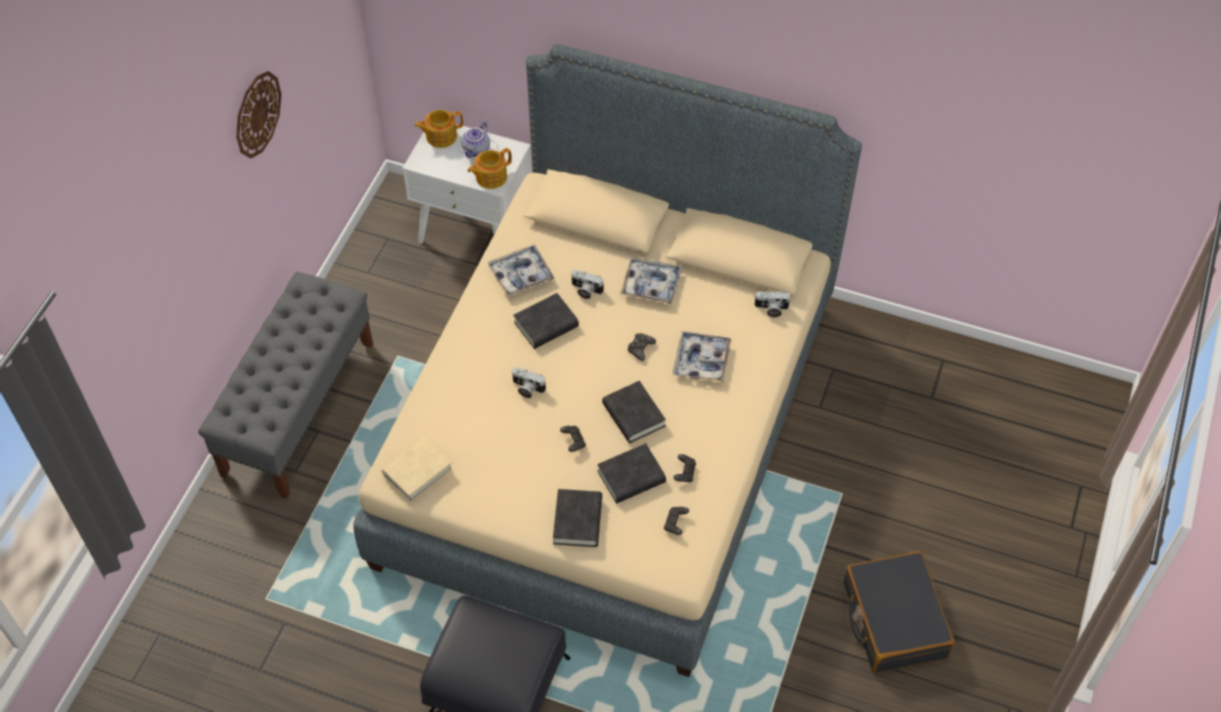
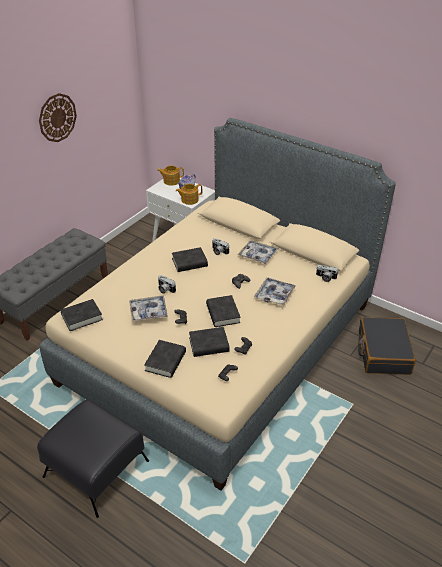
camera: 15 degrees right, 15 degrees down
beige book [382,437,452,502] -> black book [60,299,103,331]
tray [488,244,555,297] -> tray moved to [129,295,168,322]
black suitcase [844,551,955,673] -> black suitcase moved to [358,317,416,375]

